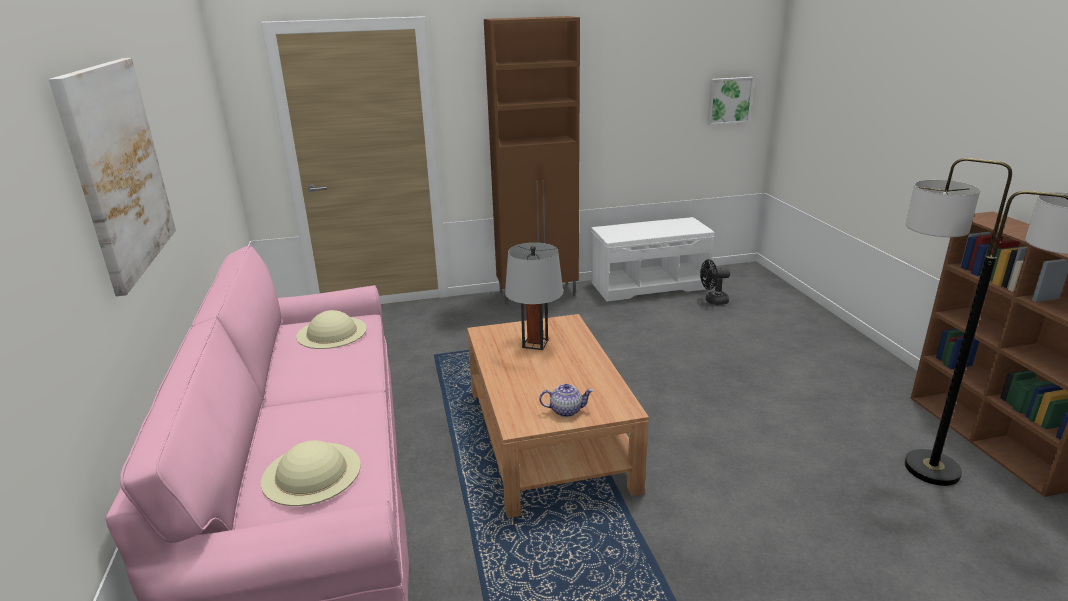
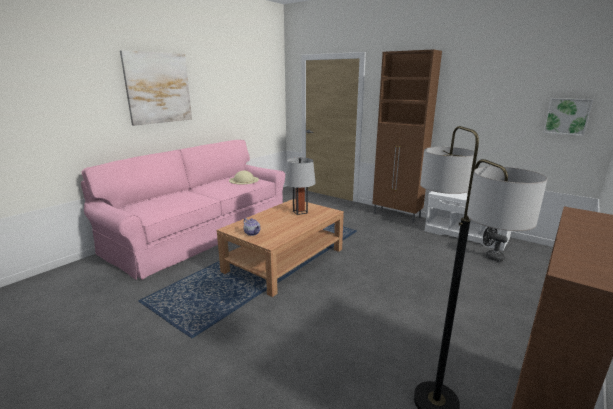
camera: 50 degrees right, 5 degrees down
beige hat [261,440,361,506] -> none

